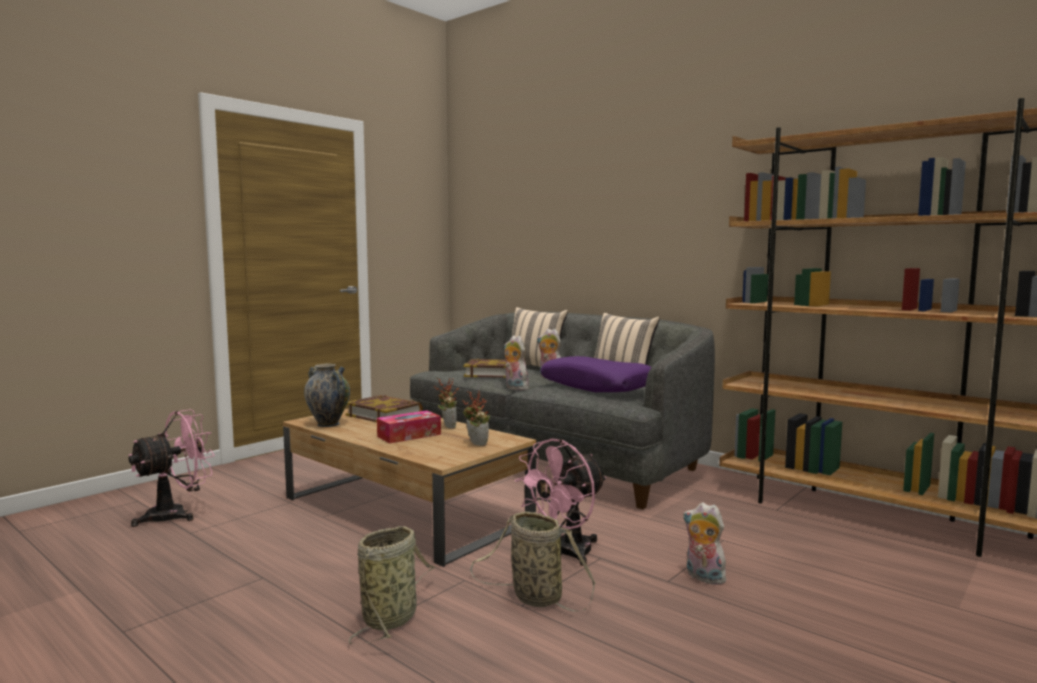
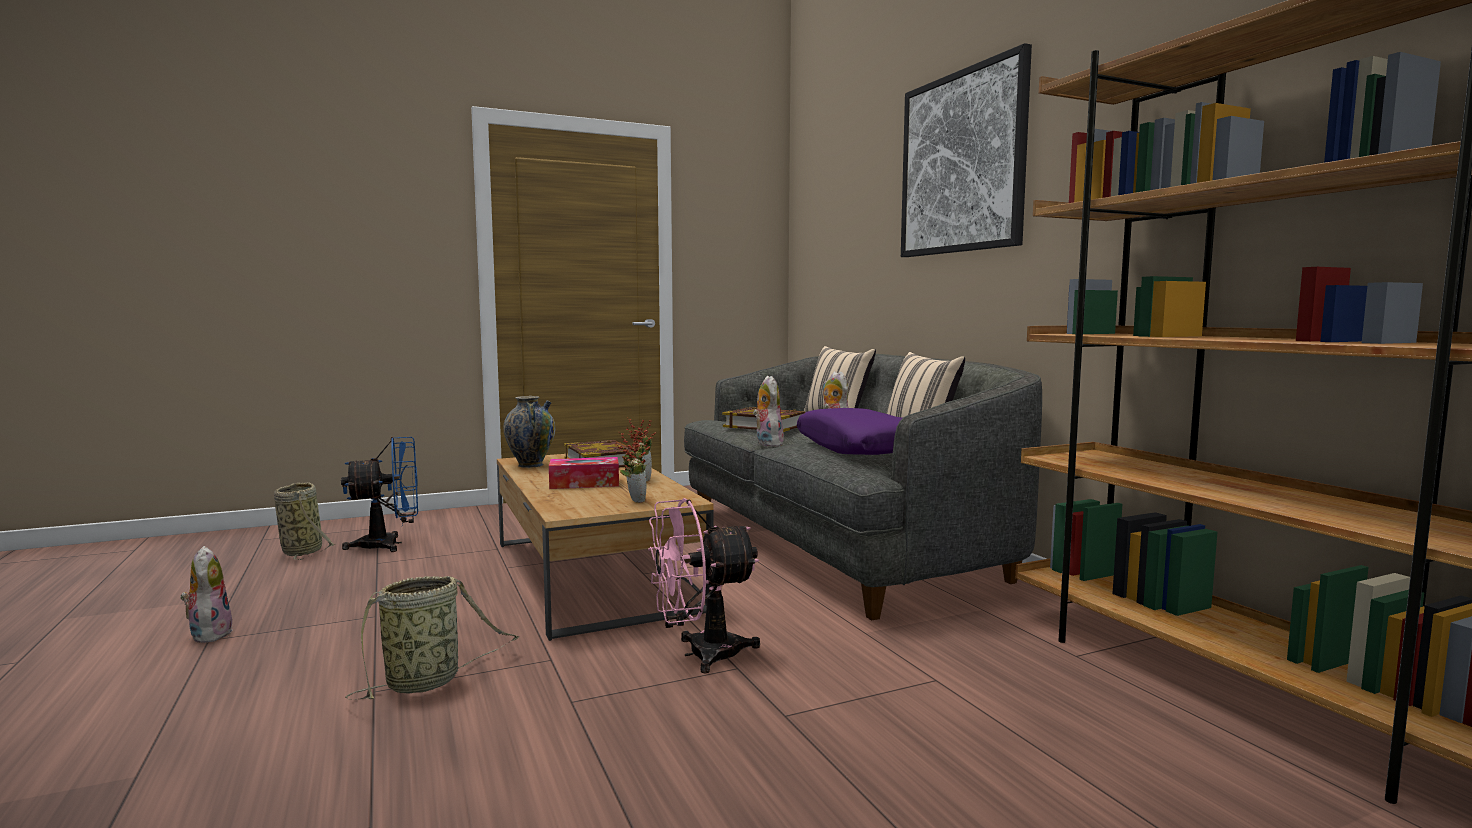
camera: 25 degrees right, 0 degrees up
pink fan [128,409,215,527] -> blue fan [341,437,418,552]
basket [470,511,595,612] -> basket moved to [274,483,335,560]
plush toy [683,502,726,585] -> plush toy moved to [180,546,233,643]
none -> picture [901,43,1032,257]

